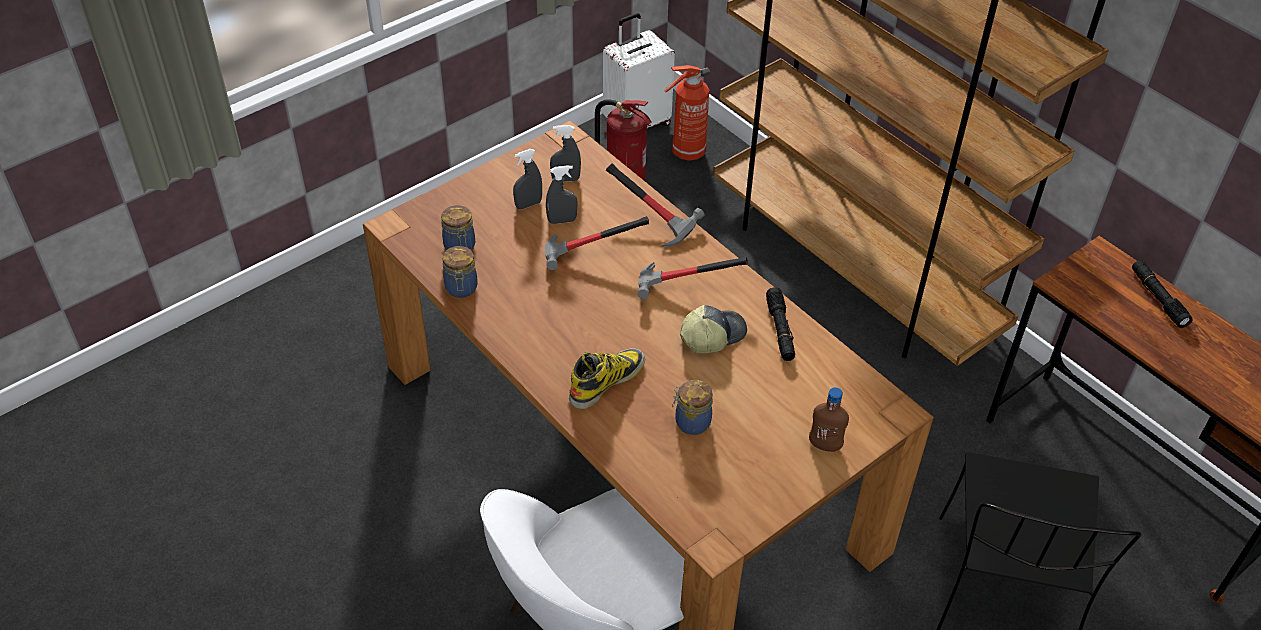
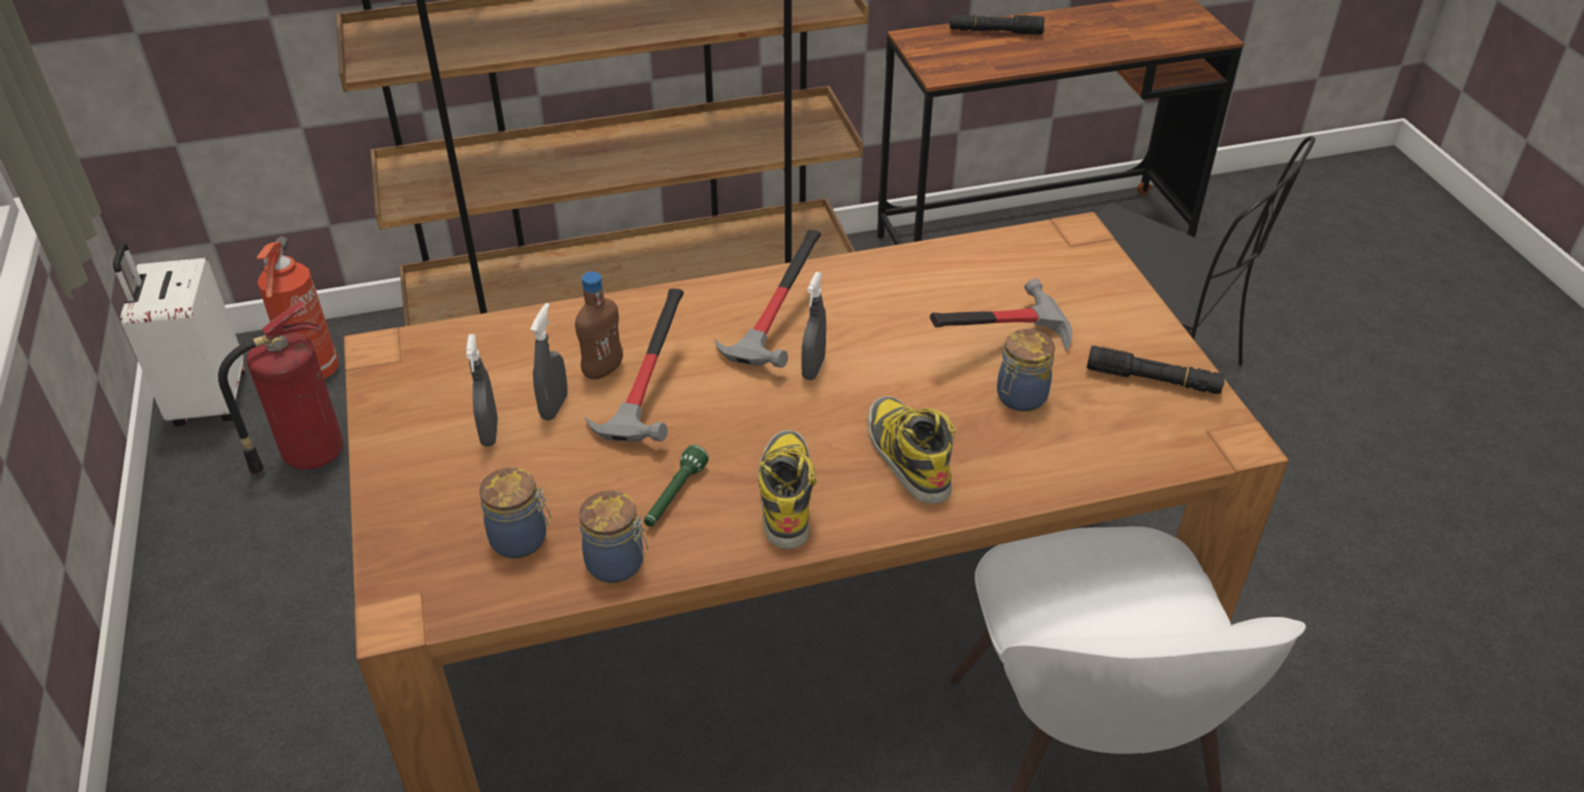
camera: 65 degrees left, 5 degrees down
grey spray bottle [550,125,581,182] -> grey spray bottle moved to [801,272,826,380]
hammer [606,163,705,247] -> hammer moved to [930,278,1072,351]
cap [680,305,747,353] -> none
black flashlight [766,287,795,361] -> black flashlight moved to [1087,346,1225,394]
brown bottle [809,387,849,452] -> brown bottle moved to [575,272,623,379]
none -> green flashlight [644,445,709,527]
none -> boot [758,430,816,549]

